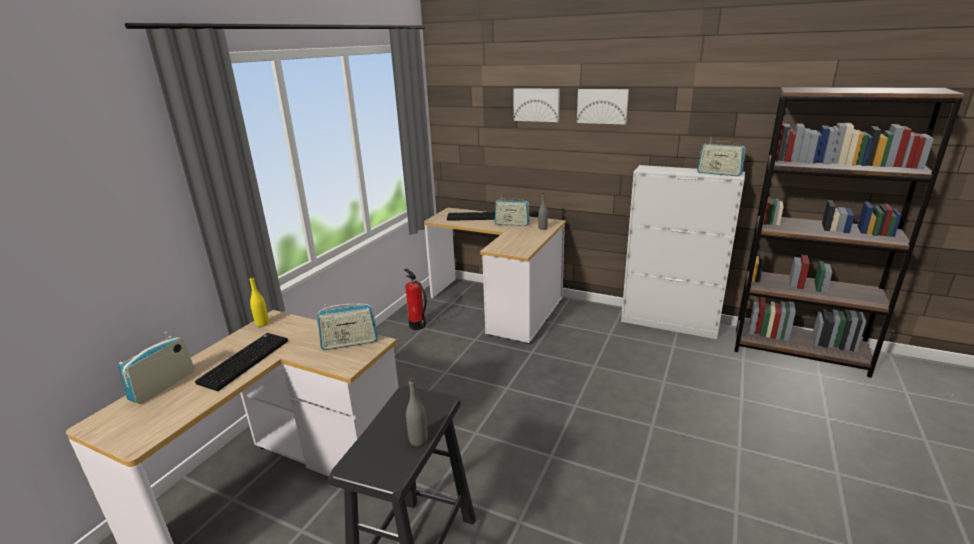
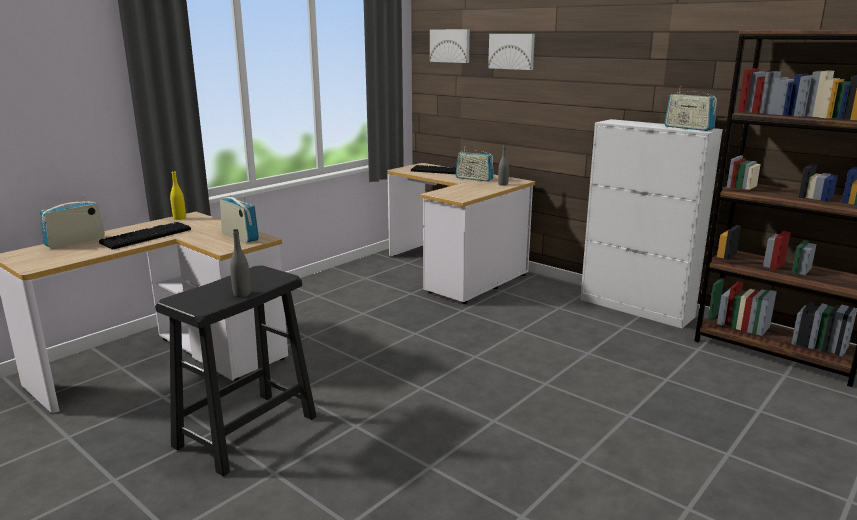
camera: 15 degrees right, 5 degrees down
radio [317,304,378,350] -> radio turned 135 degrees counterclockwise [220,196,259,243]
fire extinguisher [404,269,427,330] -> none
picture [577,89,629,125] -> picture moved to [430,29,470,63]

